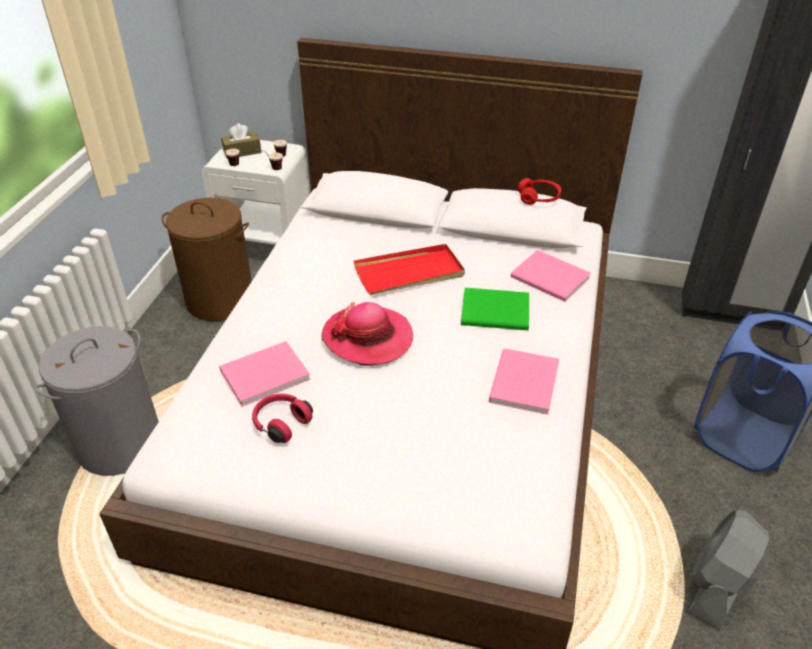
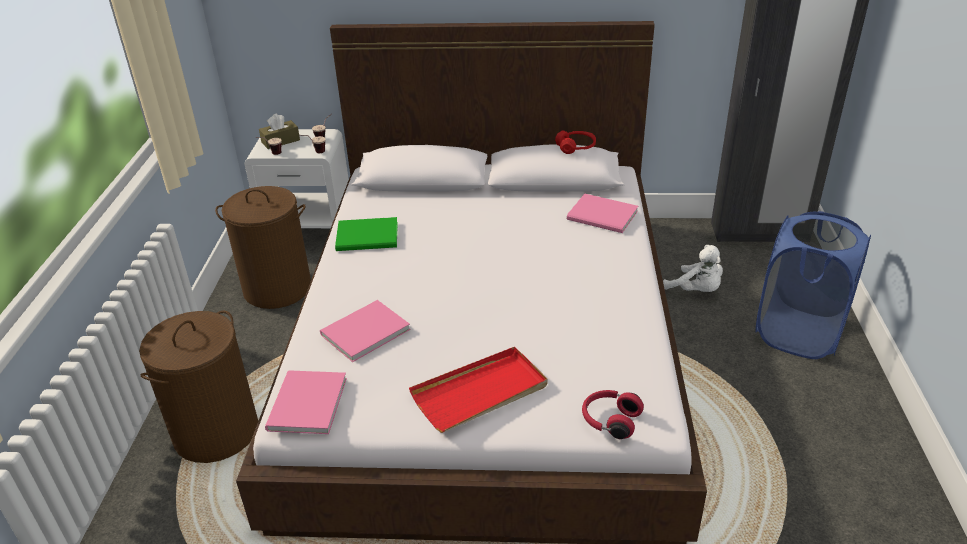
camera: 10 degrees left, 5 degrees down
grey laundry basket [34,326,159,476] -> brown laundry basket [139,311,258,463]
red headphones [252,394,313,443] -> red headphones moved to [582,390,644,439]
hat [321,302,413,366] -> none
red tray [354,244,465,295] -> red tray moved to [409,347,547,433]
green book [461,288,529,330] -> green book moved to [335,217,398,251]
pink book [489,348,559,415] -> pink book moved to [265,370,347,434]
grey fan [688,510,770,630] -> none
none -> white plush toy [663,245,723,292]

